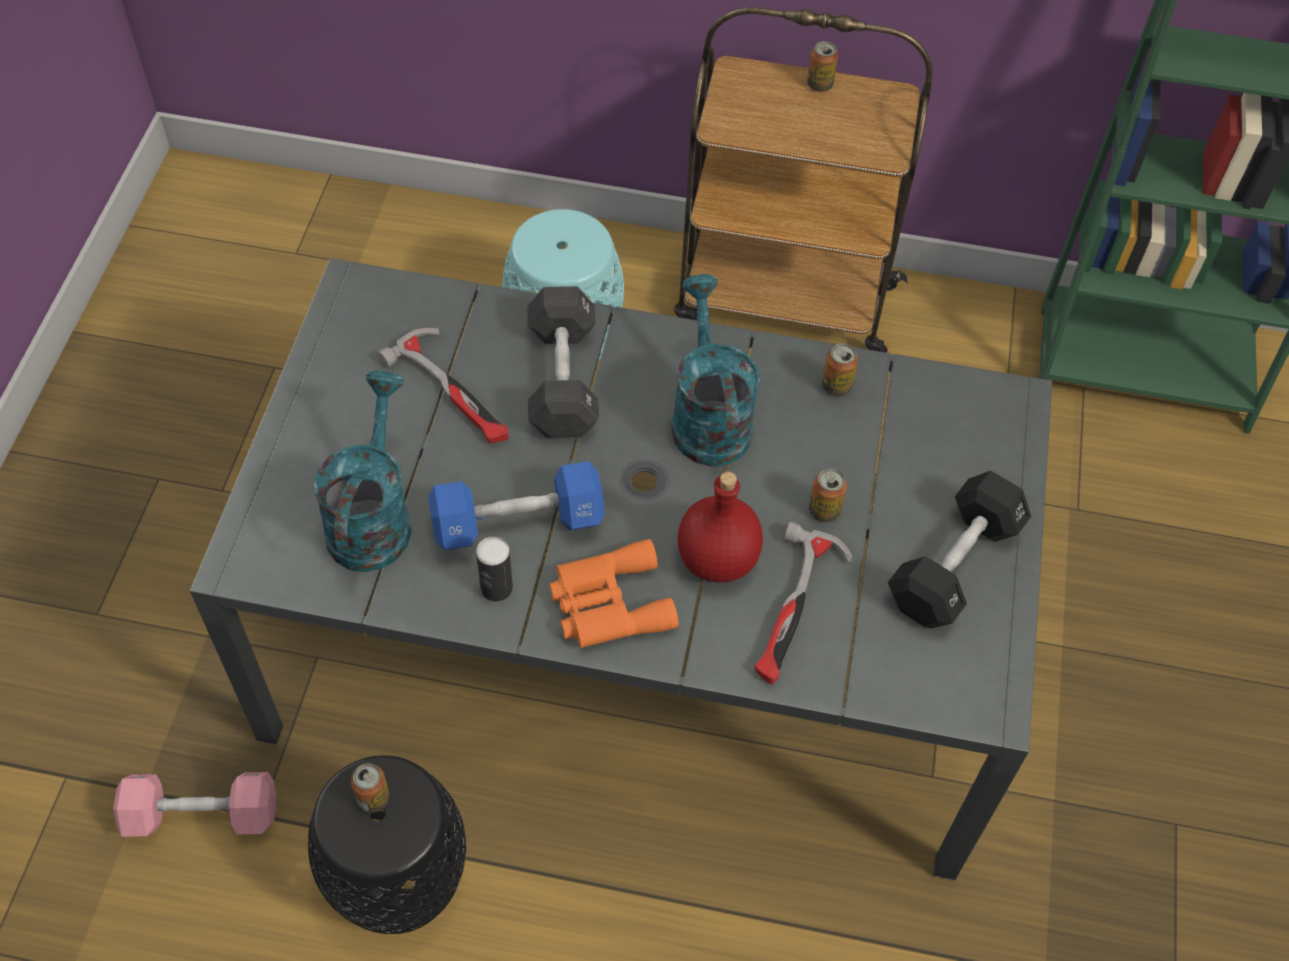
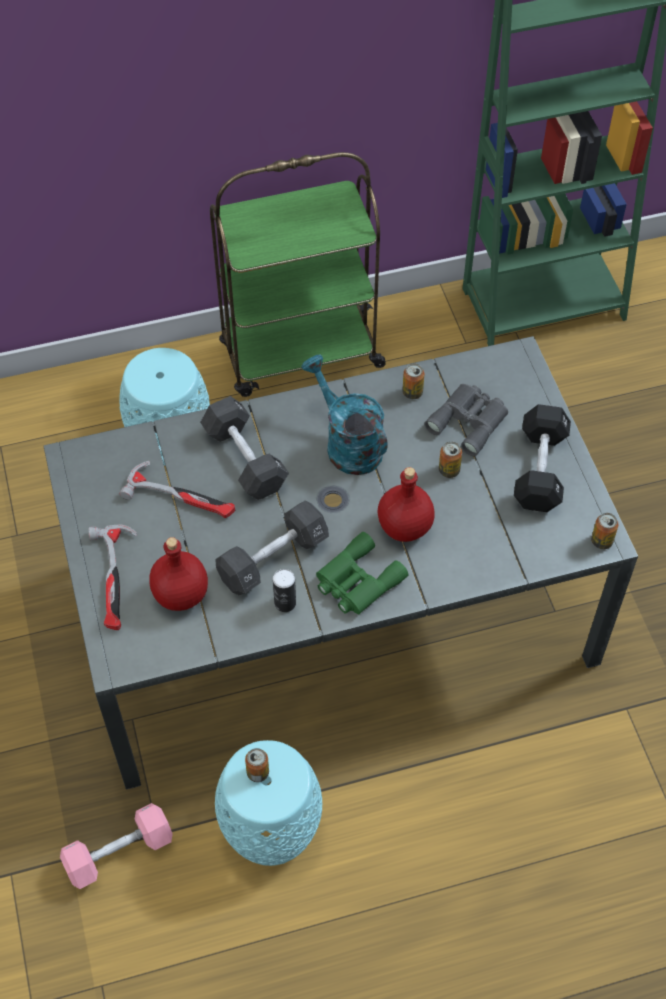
camera: 25 degrees left, 0 degrees up
black stool [308,755,466,934] -> turquoise stool [215,740,322,866]
turquoise watering can [313,371,411,572] -> red bottle [149,537,208,611]
blue dumbbell [428,461,605,550] -> black dumbbell [215,500,329,595]
orange binoculars [549,539,679,648] -> green binoculars [316,532,408,614]
brown cart [674,7,932,353] -> green cart [210,152,386,397]
hammer [755,521,853,684] -> hammer moved to [89,524,137,630]
can [807,41,838,92] -> can moved to [591,513,618,549]
none -> grey binoculars [424,384,508,456]

